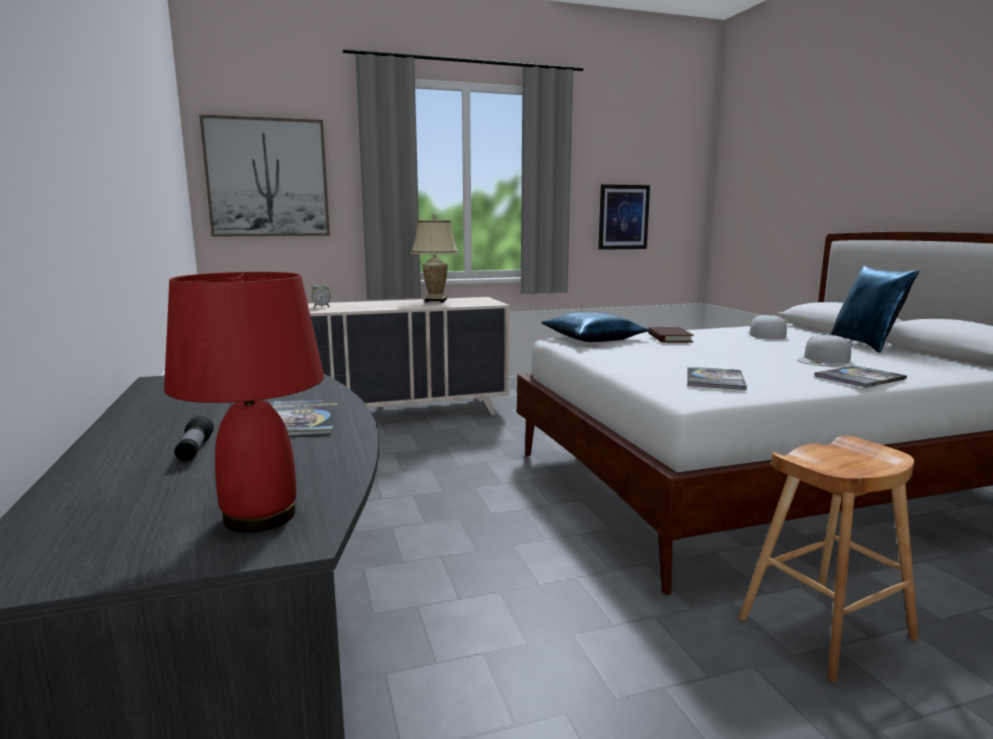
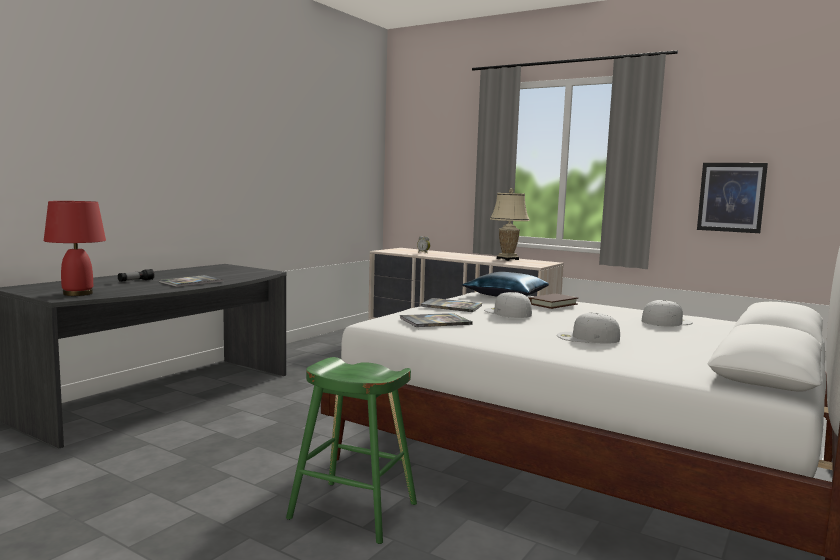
camera: 50 degrees right, 5 degrees down
picture [199,114,330,237] -> none
brown stool [739,436,919,682] -> green stool [286,357,417,544]
book [814,365,907,388] -> book moved to [420,298,482,312]
blue pillow [830,266,919,353] -> none
none -> white cap [484,292,532,318]

